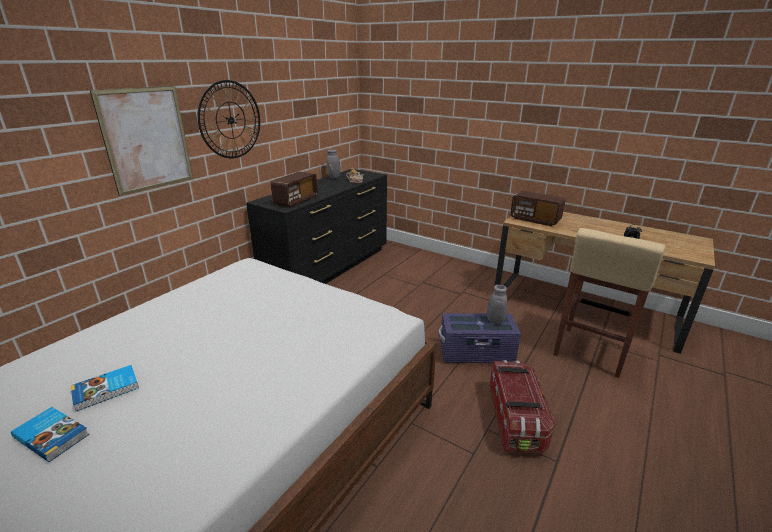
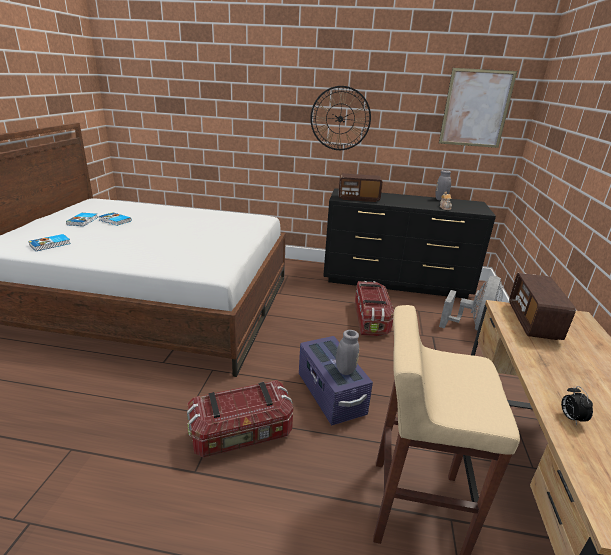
camera: 65 degrees right, 0 degrees up
picture [90,86,193,196] -> picture moved to [439,68,517,148]
none -> book [29,234,71,251]
none -> storage box [355,281,394,336]
none -> grey fan [439,276,503,331]

